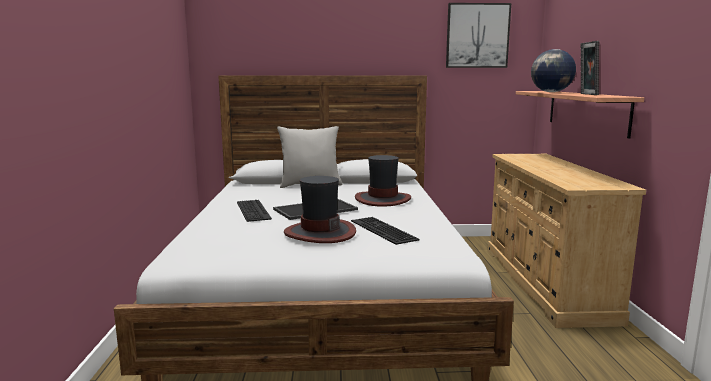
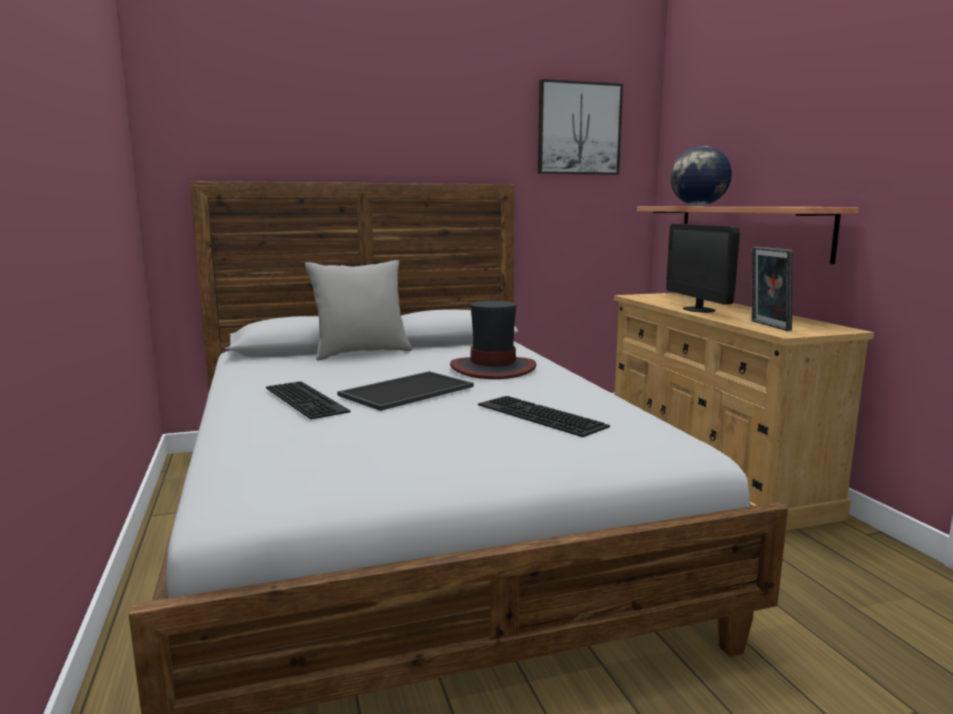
camera: 15 degrees left, 0 degrees up
hat [284,176,356,243] -> none
picture frame [581,40,599,95] -> picture frame moved to [752,247,793,331]
none -> monitor [666,224,740,312]

